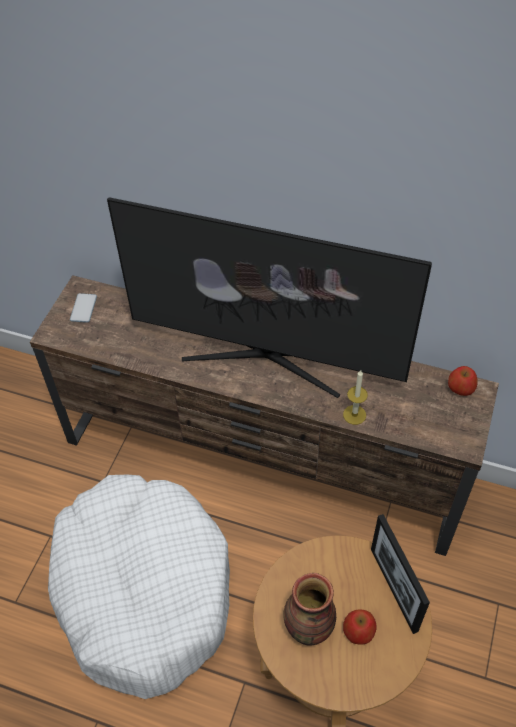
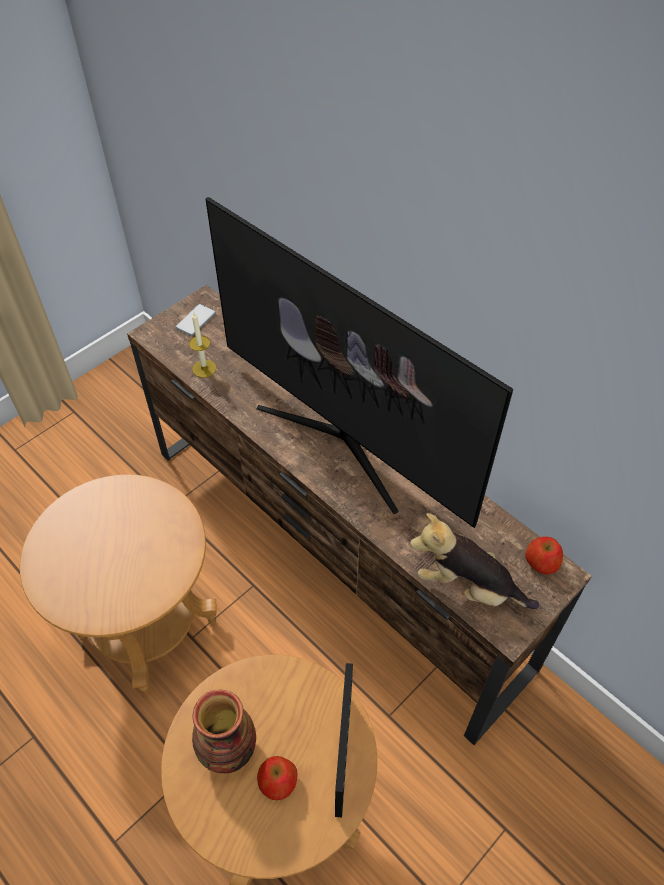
camera: 25 degrees right, 0 degrees up
white dog bed [48,475,230,699] -> brown side table [20,474,217,695]
candle [343,370,368,425] -> candle moved to [189,313,216,378]
none -> plush toy [410,513,539,609]

